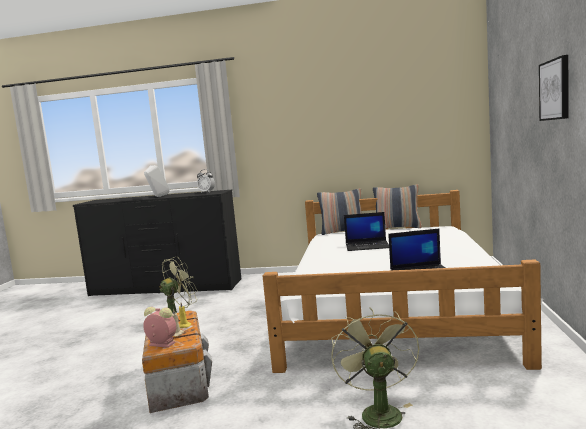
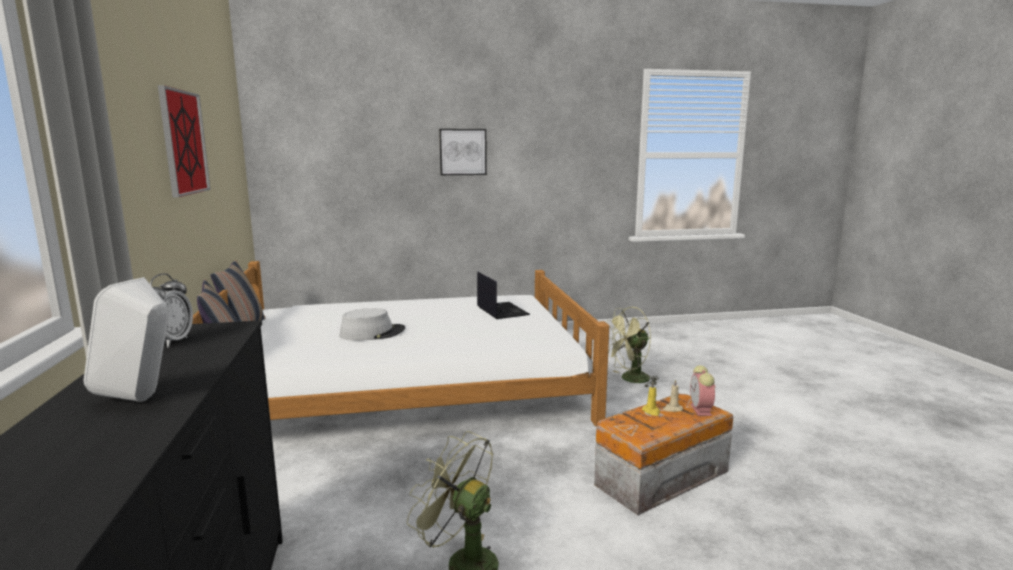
camera: 110 degrees left, 5 degrees up
laptop [344,212,389,251] -> grey hat [340,308,405,340]
none -> picture [158,85,211,197]

